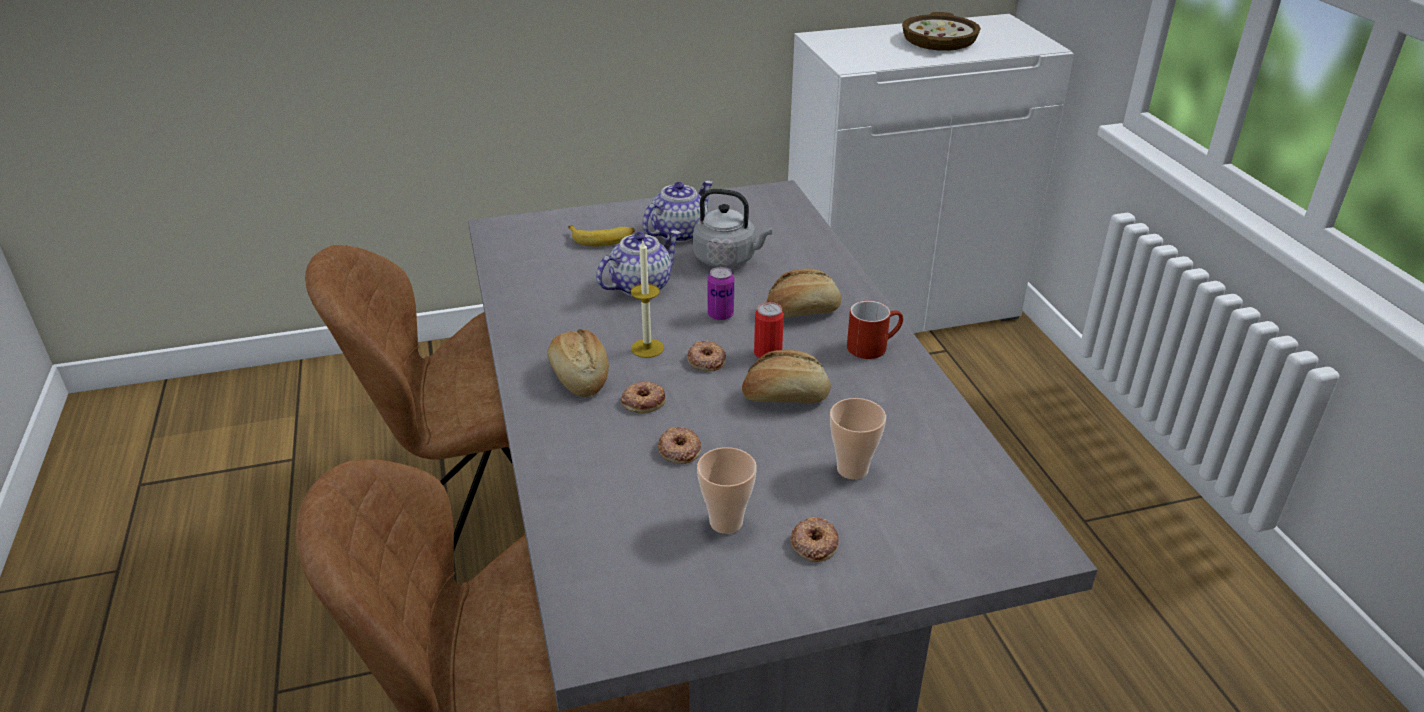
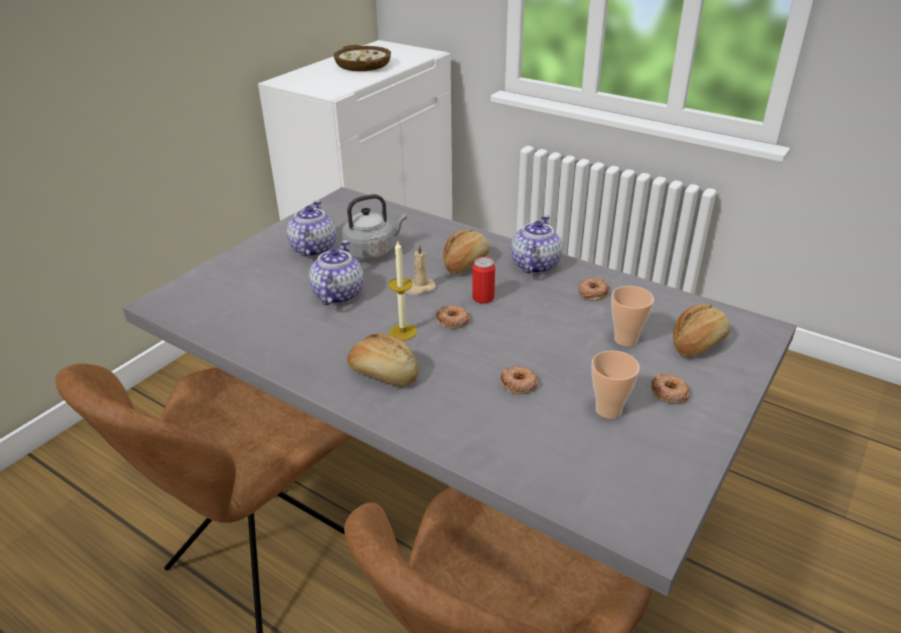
camera: 40 degrees left, 0 degrees up
banana [568,225,635,247] -> none
donut [621,381,666,413] -> donut moved to [578,278,609,301]
can [708,267,734,321] -> beige candle [405,244,436,295]
bread [742,350,831,403] -> bread moved to [673,304,730,357]
red mug [847,301,903,359] -> teapot [511,215,562,274]

